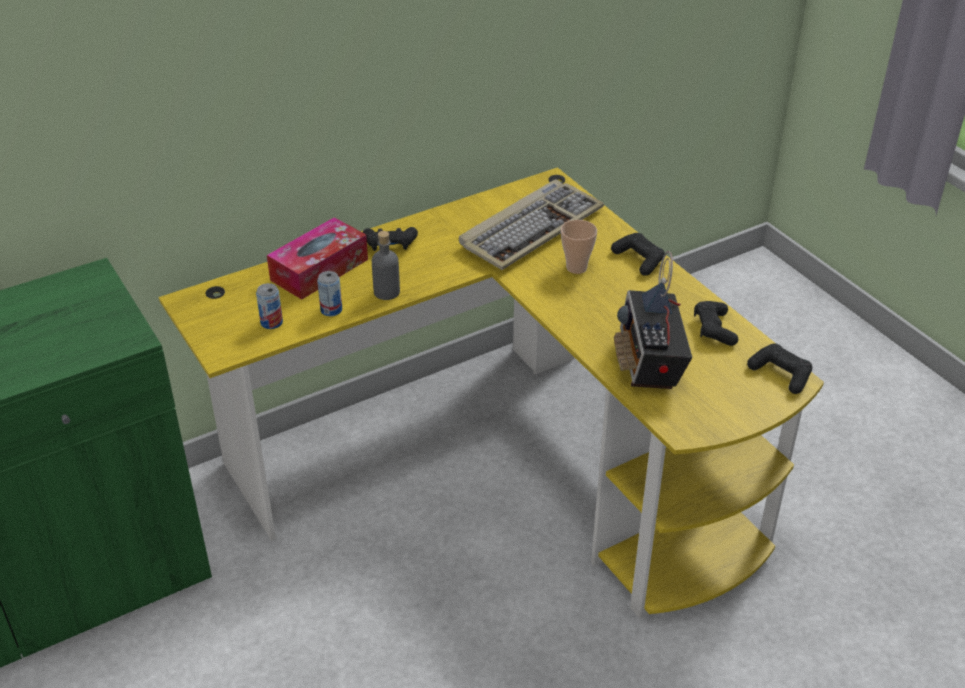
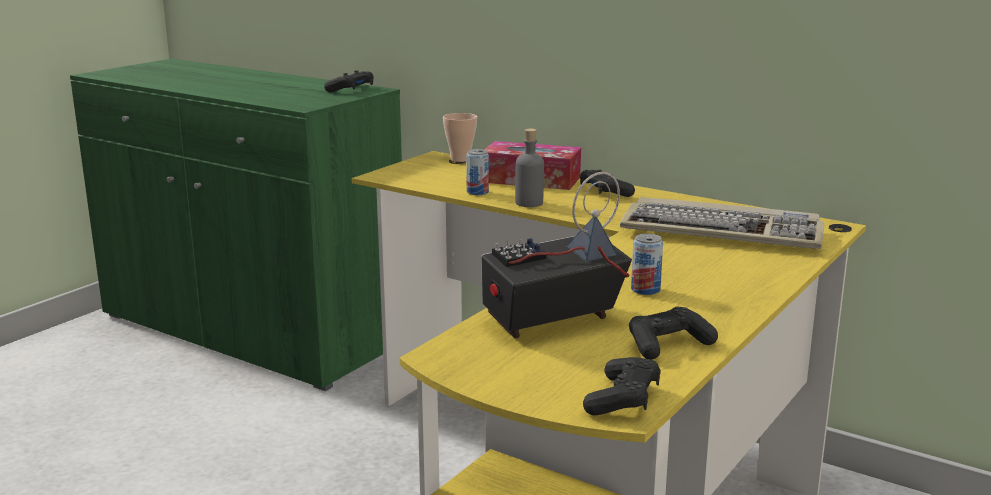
camera: 65 degrees right, 20 degrees down
can [256,283,283,329] -> can moved to [631,233,663,295]
cup [561,220,597,274] -> cup moved to [443,113,477,162]
black game controller [611,233,665,276] -> black game controller moved to [324,71,373,92]

